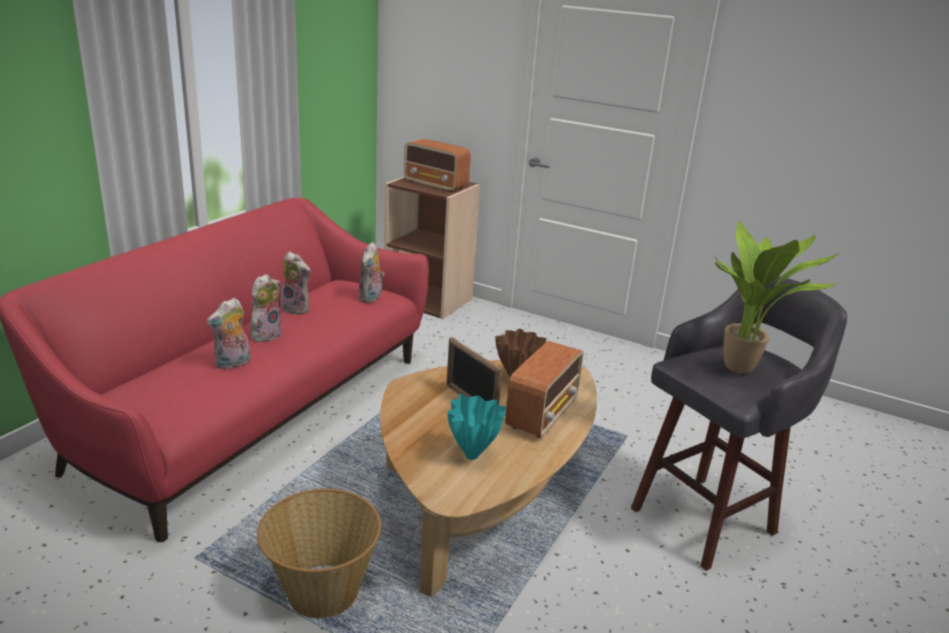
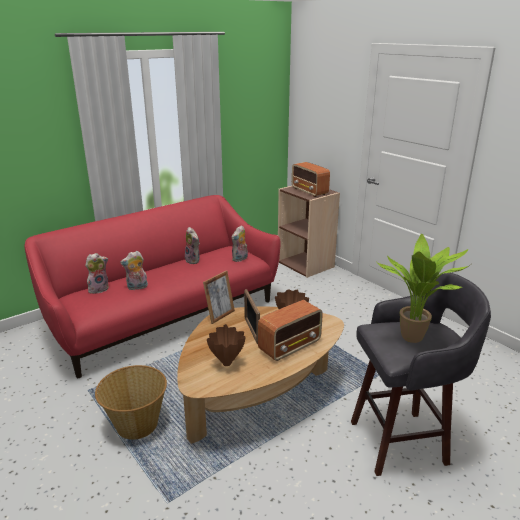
camera: 25 degrees right, 0 degrees up
plush toy [250,274,282,342] -> plush toy moved to [85,253,109,294]
turquoise vase [447,394,506,460] -> brown vase [207,324,246,366]
none -> picture frame [203,270,235,324]

